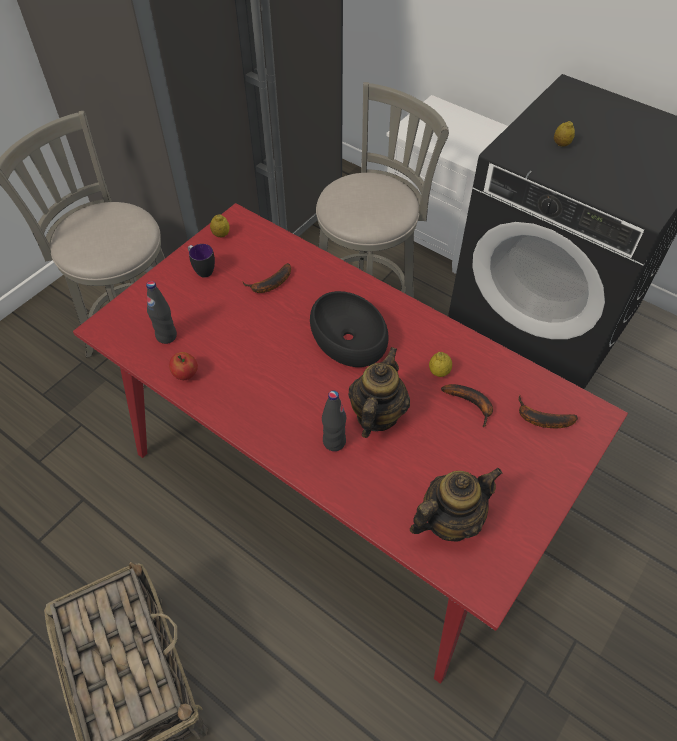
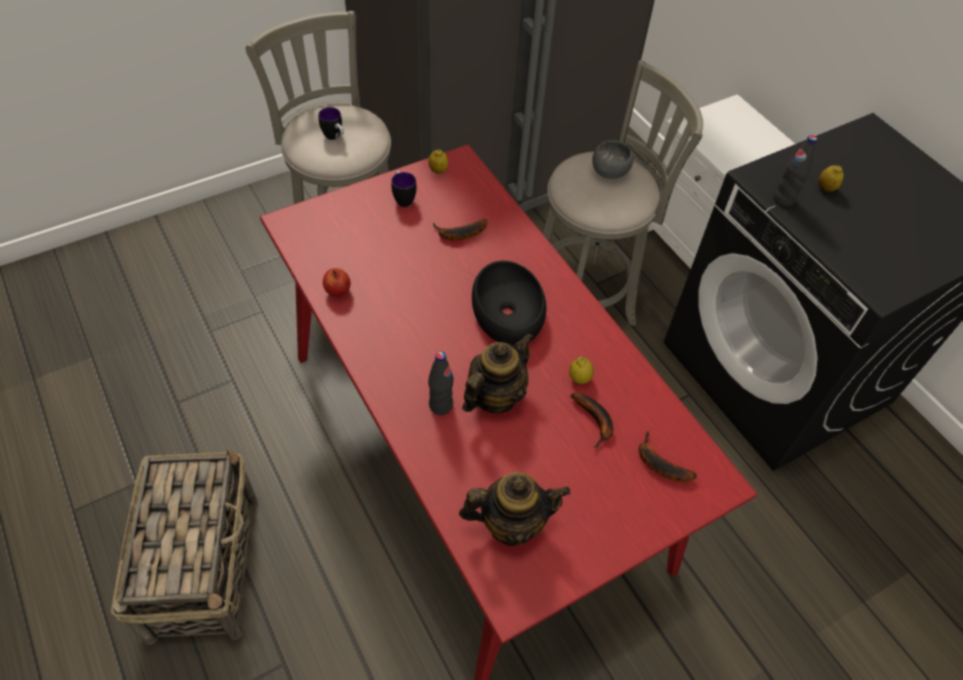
camera: 20 degrees right, 0 degrees up
black bottle [146,281,177,344] -> black bottle moved to [774,135,817,207]
none -> mug [318,107,344,140]
none -> grey bowl [592,140,634,179]

